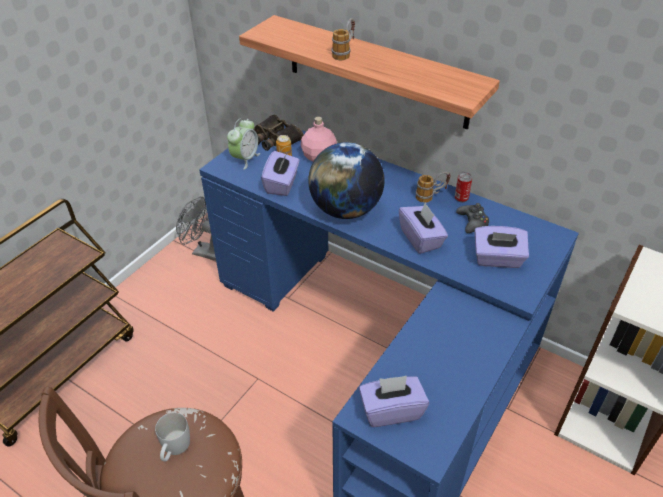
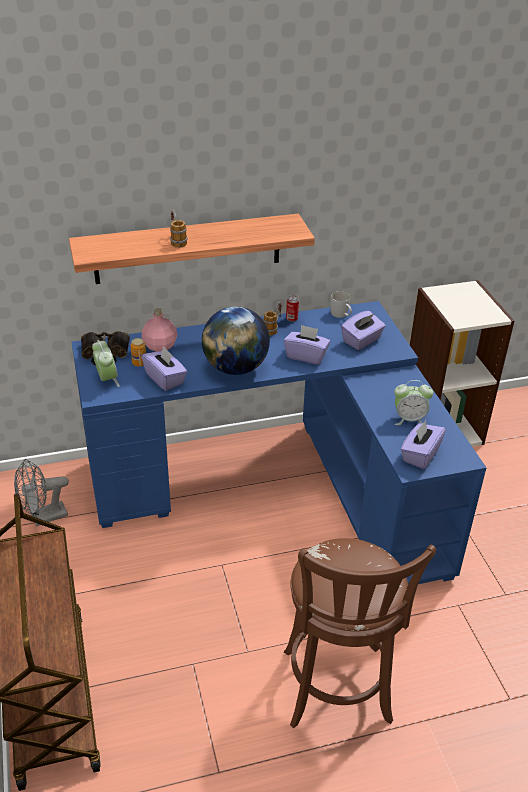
camera: 50 degrees left, 5 degrees down
white mug [155,412,190,462] -> white mug moved to [330,291,352,318]
black game controller [456,203,489,233] -> none
none -> alarm clock [394,380,433,425]

